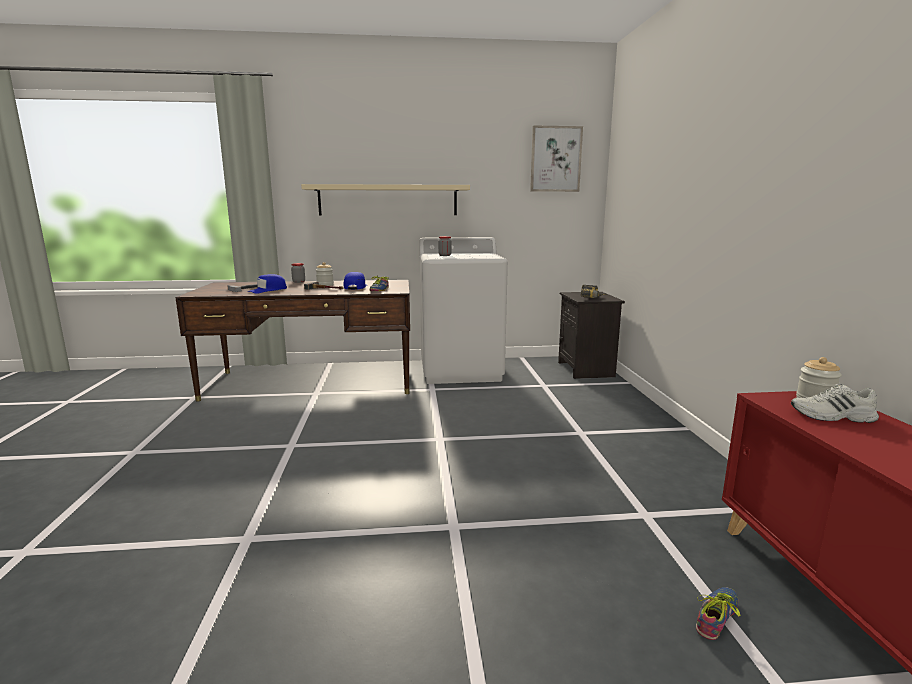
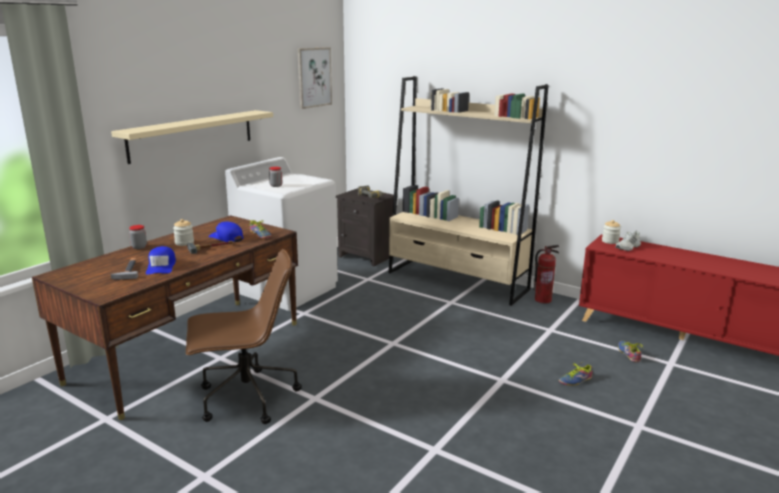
camera: 50 degrees left, 5 degrees up
none -> brown office chair [186,249,302,424]
none -> beige bookcase [388,76,549,306]
none -> fire extinguisher [534,245,559,304]
none -> shoe [559,361,593,386]

